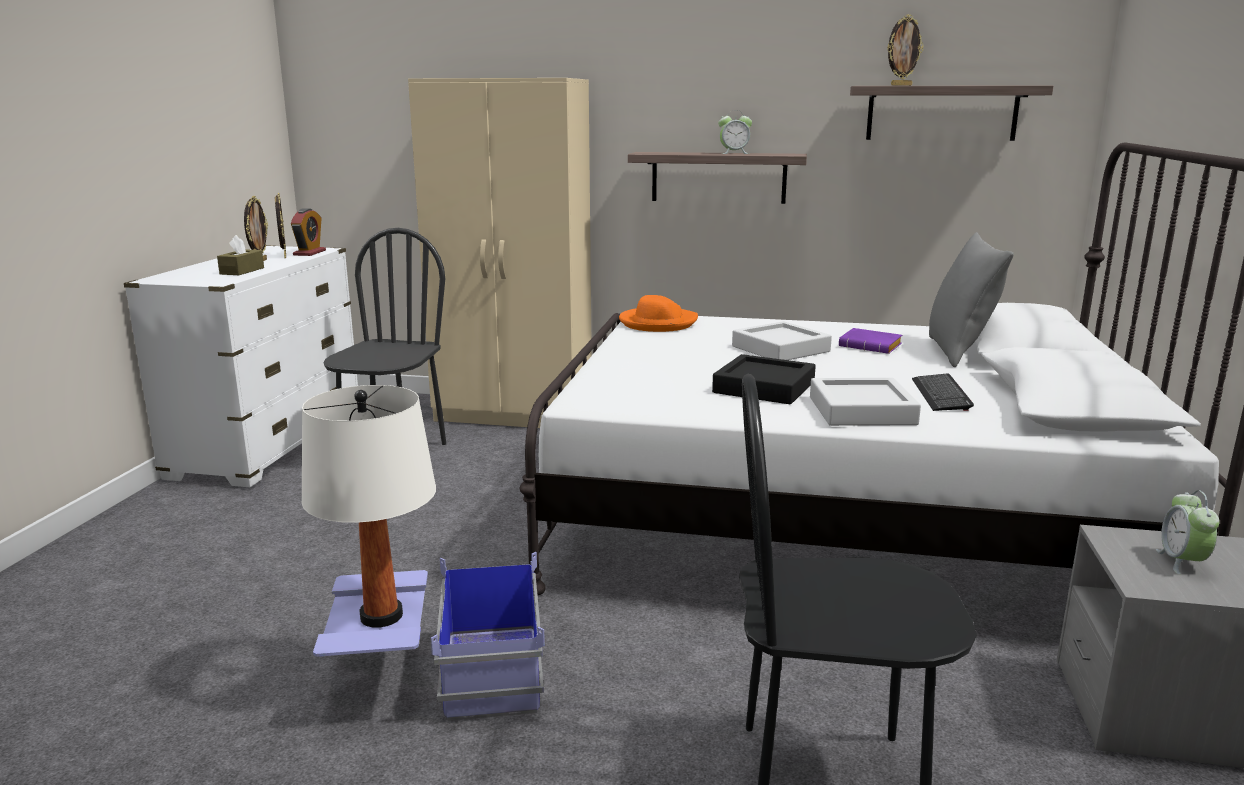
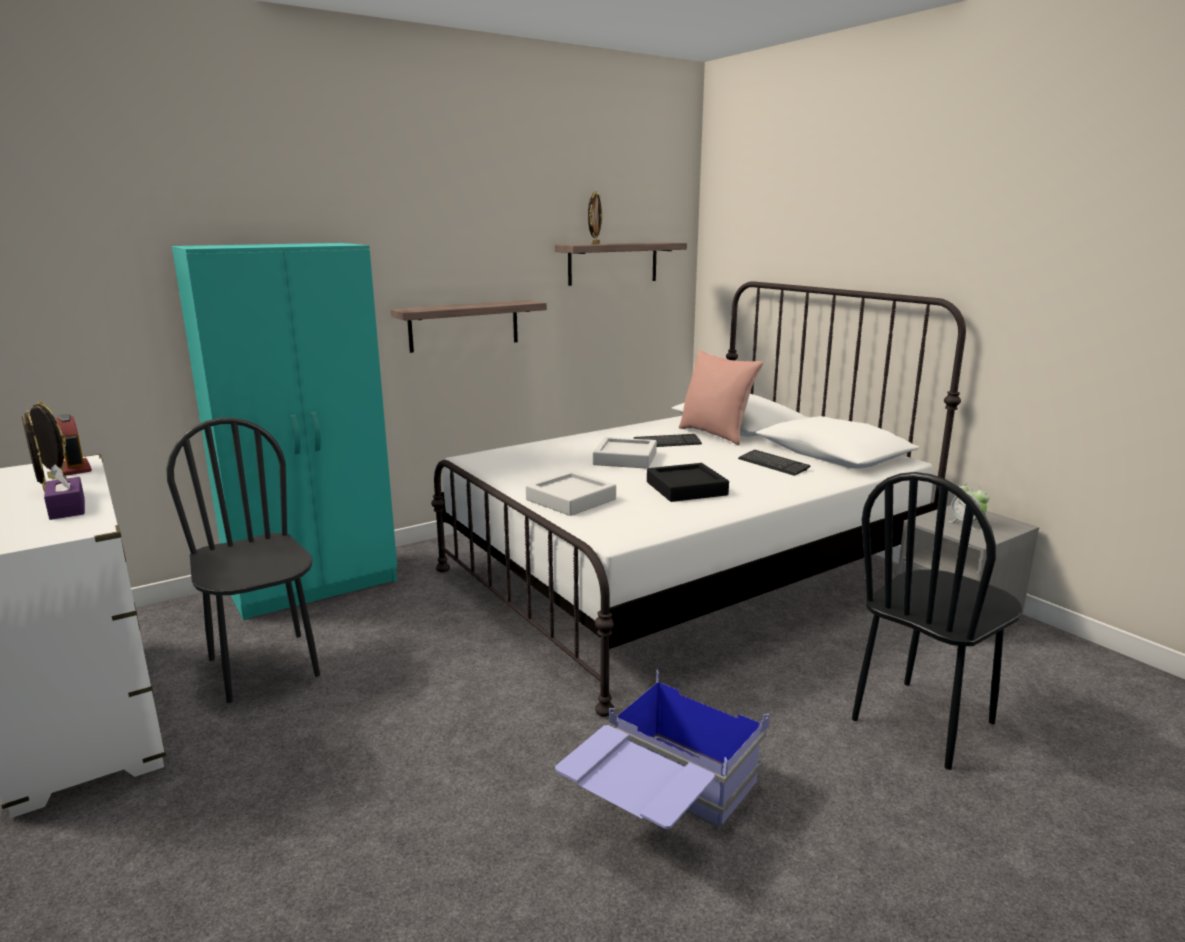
camera: 45 degrees left, 0 degrees up
brown tissue box [217,235,264,275] -> purple tissue box [44,464,85,520]
white table lamp [301,385,436,628] -> none
beige wardrobe [408,78,592,428] -> turquoise wardrobe [172,243,397,620]
orange hat [619,295,698,332] -> none
alarm clock [718,110,752,154] -> none
grey tray [810,378,921,426] -> grey tray moved to [526,471,616,516]
purple book [839,328,902,354] -> keyboard [634,434,702,447]
grey pillow [929,232,1014,367] -> pink pillow [679,350,763,445]

